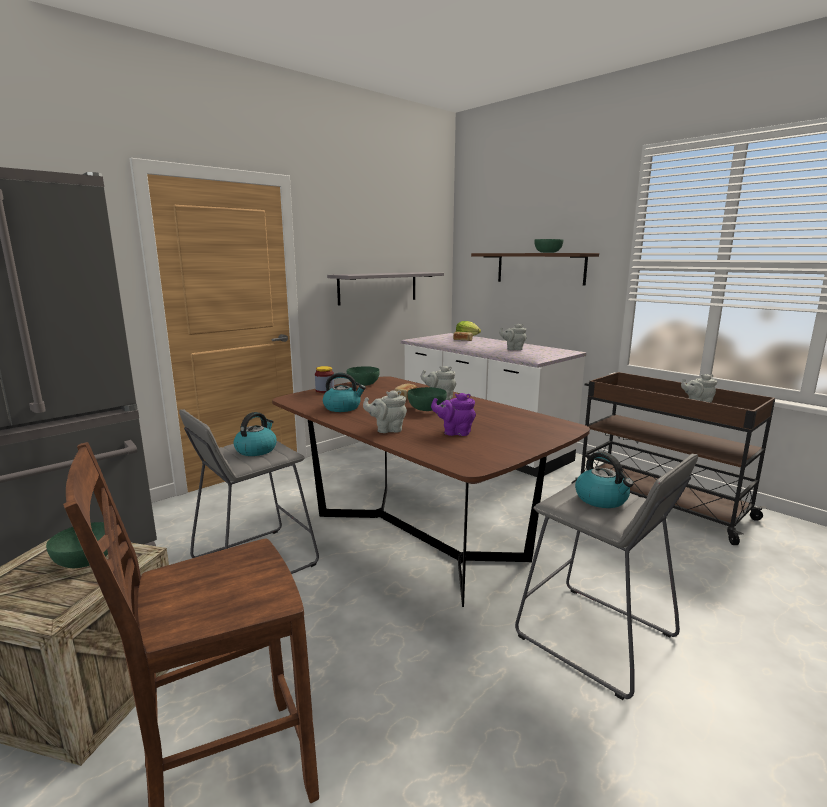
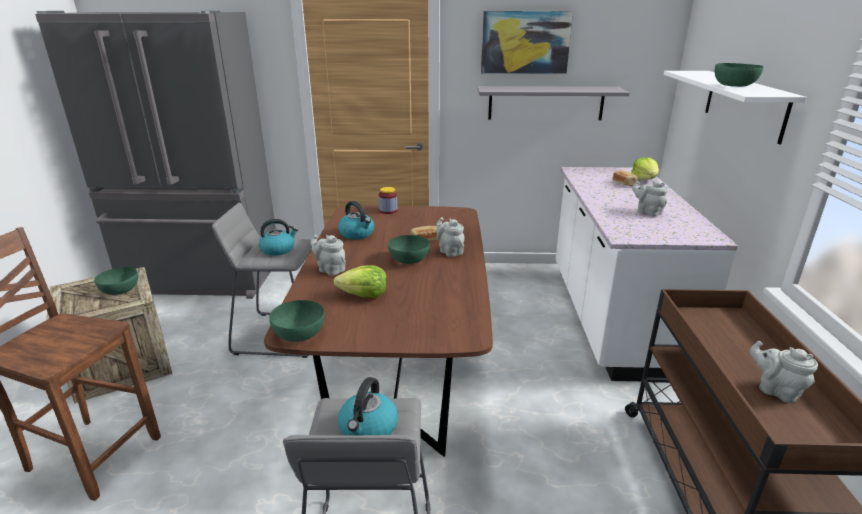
camera: 45 degrees right, 10 degrees up
green bowl [347,366,380,386] -> green bowl moved to [269,300,325,342]
purple teapot [431,393,476,436] -> lettuce [334,265,387,298]
brown shelf [471,253,599,286] -> white shelf [664,71,807,144]
none -> picture [481,11,573,74]

